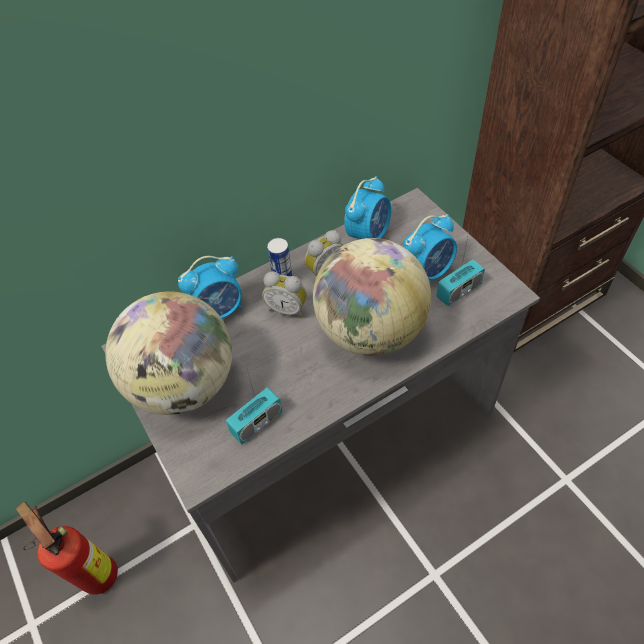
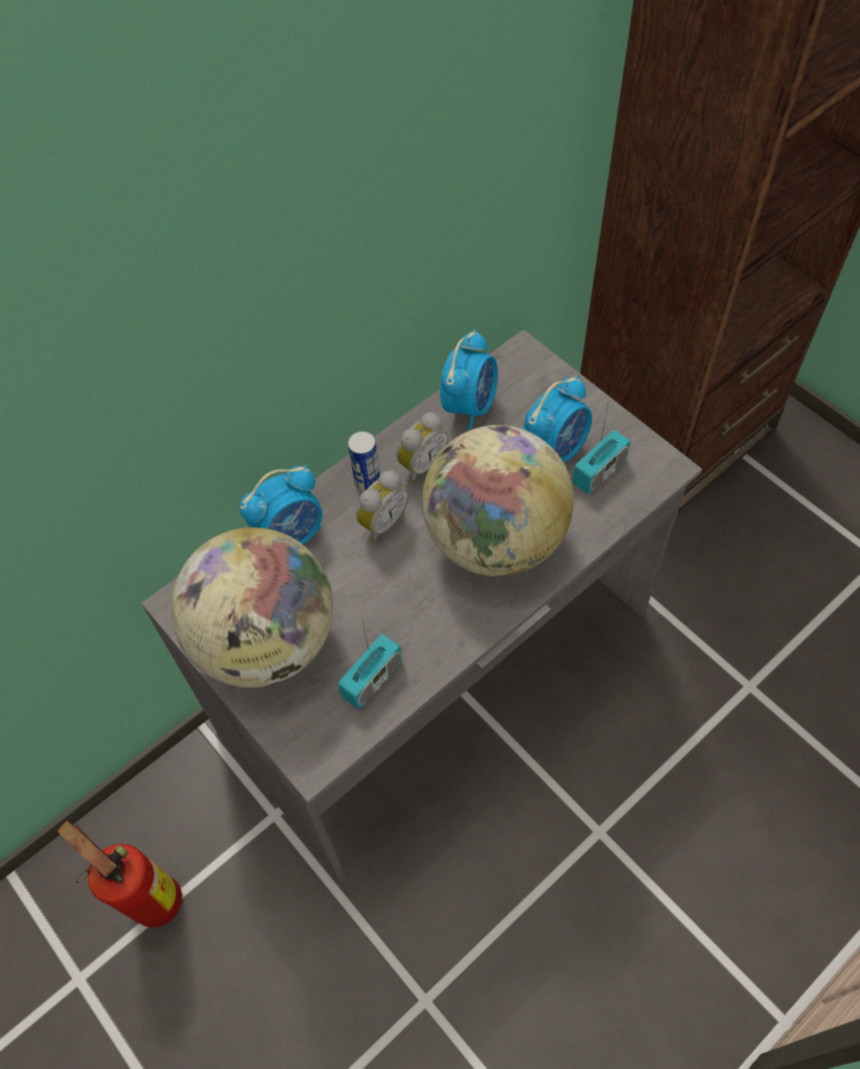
camera: 10 degrees left, 5 degrees up
alarm clock [262,271,307,318] -> alarm clock turned 60 degrees counterclockwise [356,470,409,542]

